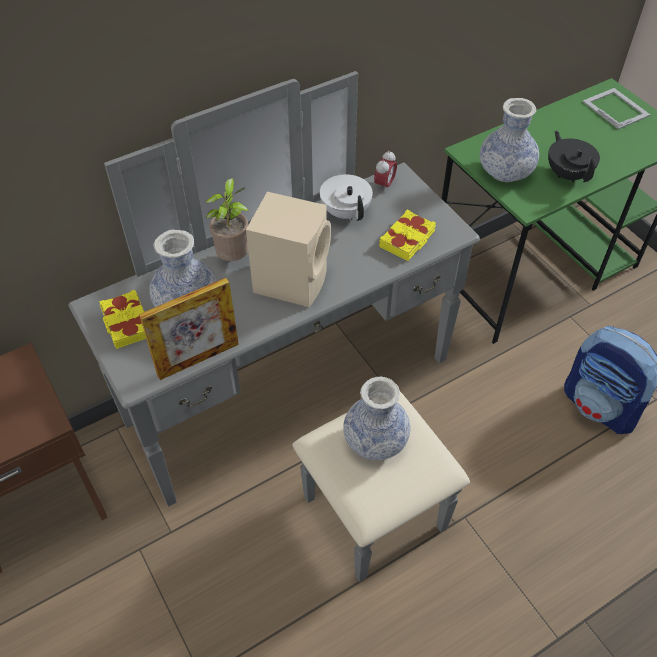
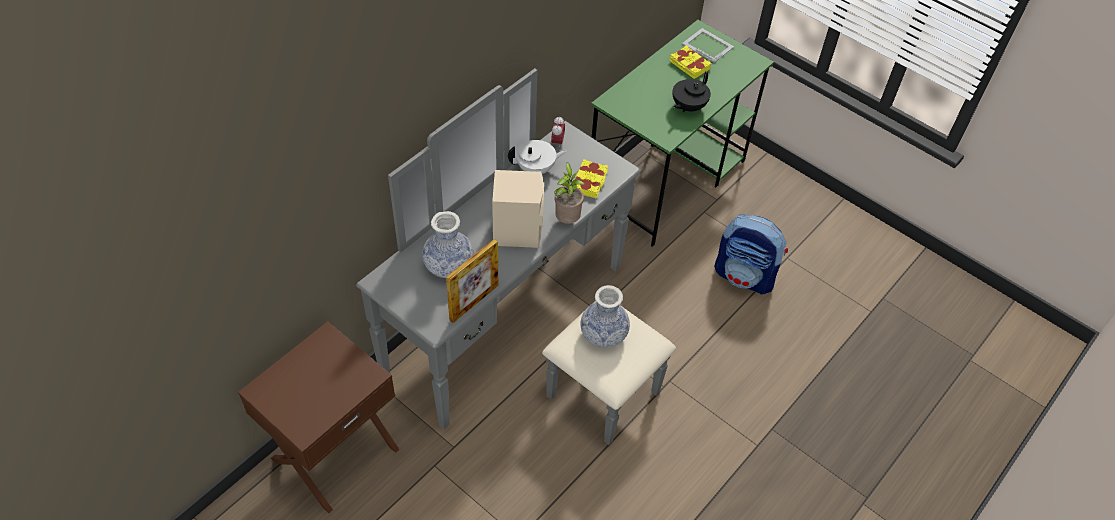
camera: 20 degrees left, 0 degrees up
yellow book [99,290,146,349] -> yellow book moved to [670,45,711,79]
potted plant [205,178,249,261] -> potted plant moved to [554,162,585,224]
white teapot [320,174,373,221] -> white teapot turned 120 degrees clockwise [508,140,567,174]
vase [480,98,539,182] -> none
black teapot [548,131,600,182] -> black teapot turned 105 degrees counterclockwise [672,71,711,112]

